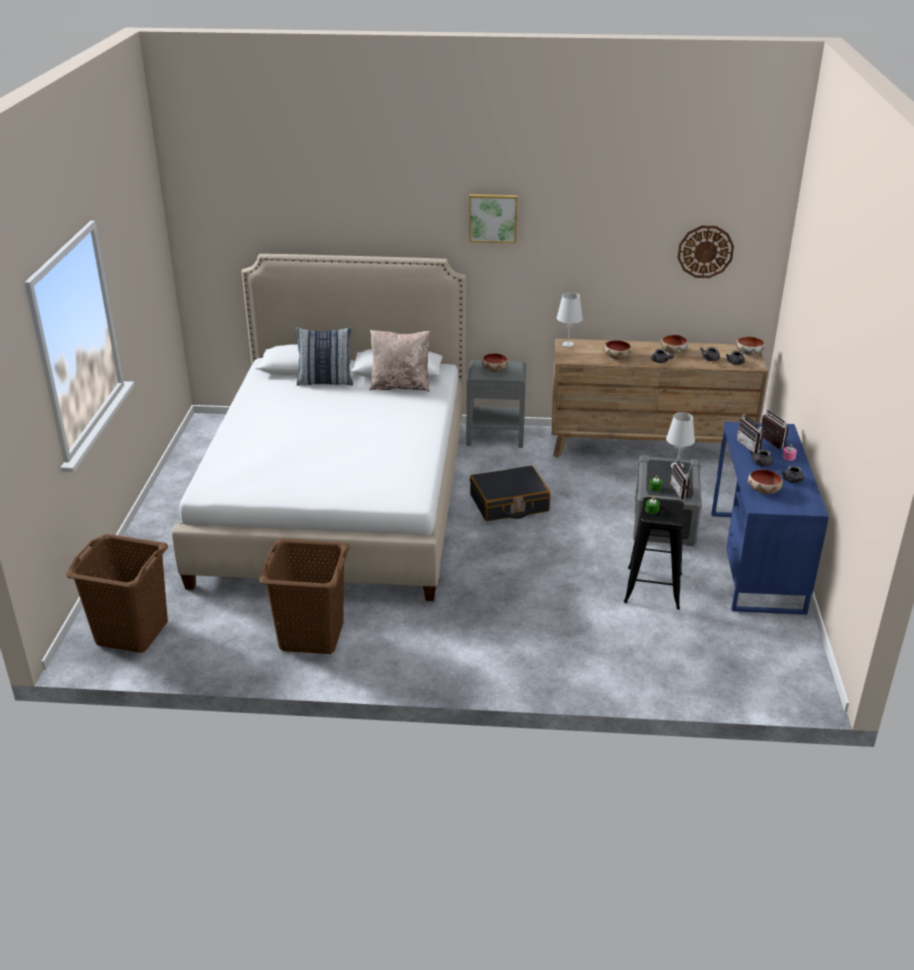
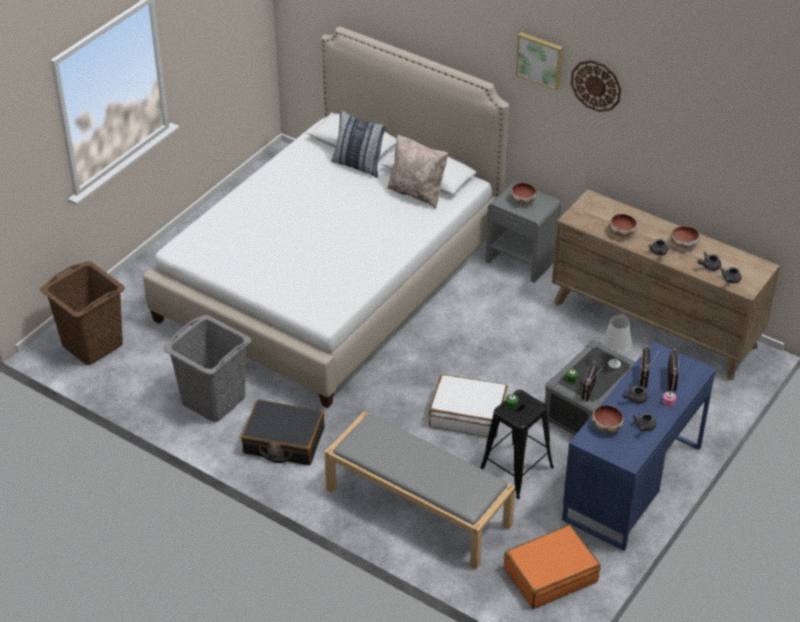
camera: 30 degrees right, 10 degrees up
brown laundry basket [259,539,349,654] -> grey laundry basket [163,315,251,422]
black suitcase [470,466,550,521] -> black suitcase moved to [241,399,325,465]
white table lamp [557,292,583,347] -> none
wall clock [678,226,734,278] -> wall clock moved to [571,60,621,112]
bowl [736,336,765,355] -> none
none -> grey bench [325,412,515,569]
none -> white suitcase [429,374,508,438]
none -> orange suitcase [504,525,600,609]

